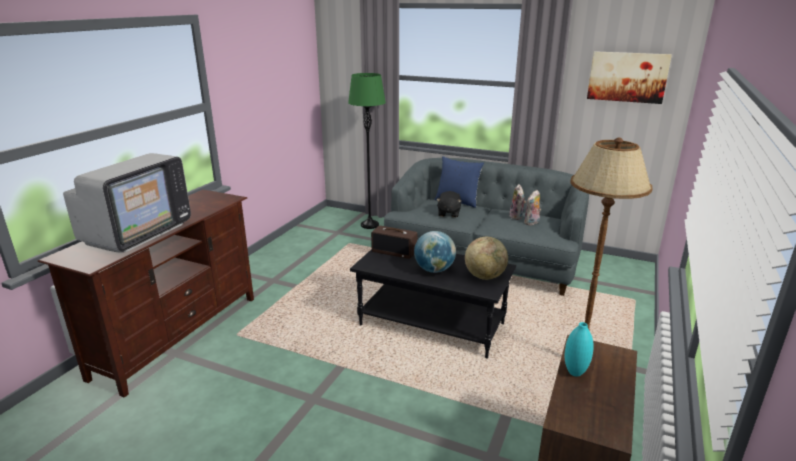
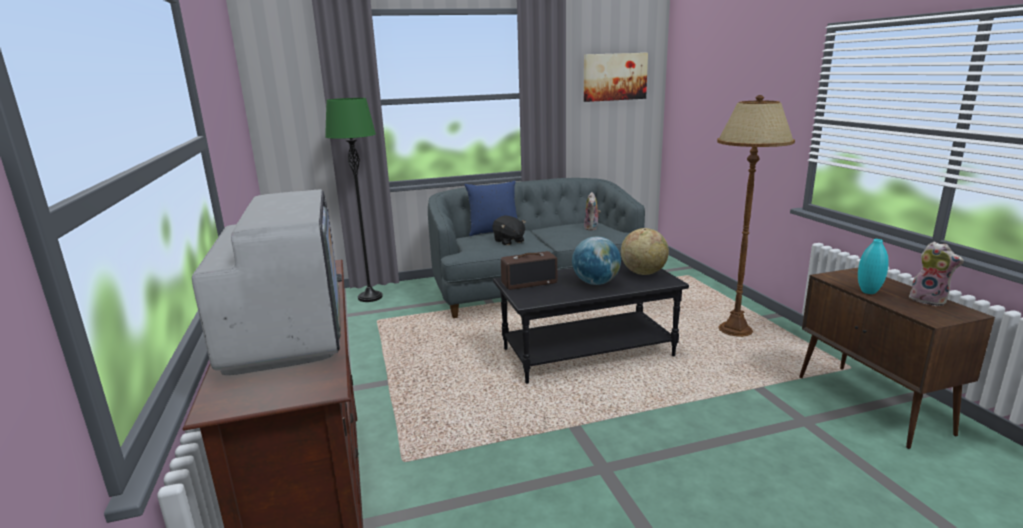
camera: 40 degrees left, 5 degrees down
plush toy [509,184,526,220] -> plush toy moved to [909,242,964,306]

